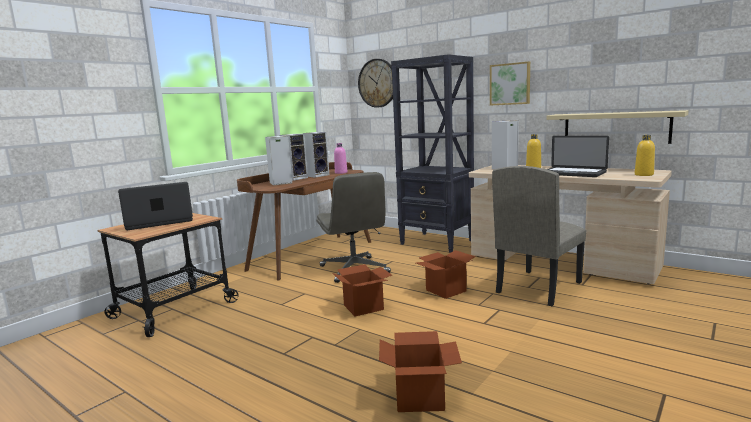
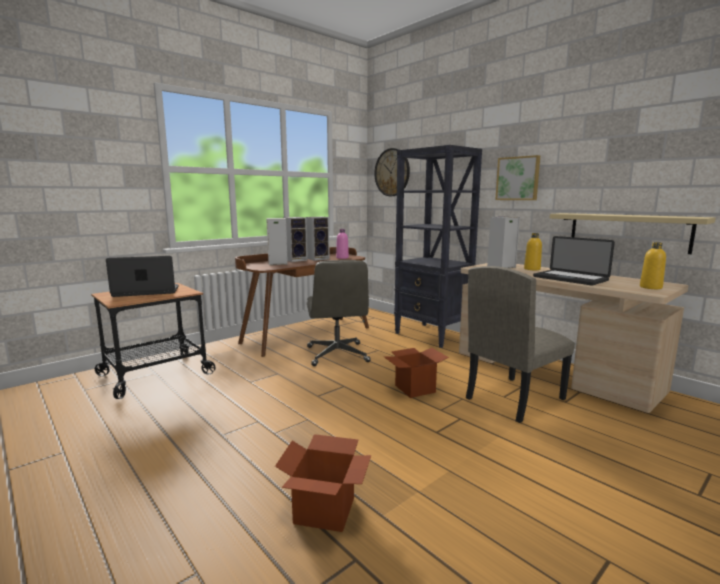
camera: 10 degrees right, 0 degrees up
cardboard box [333,264,392,316] -> none

